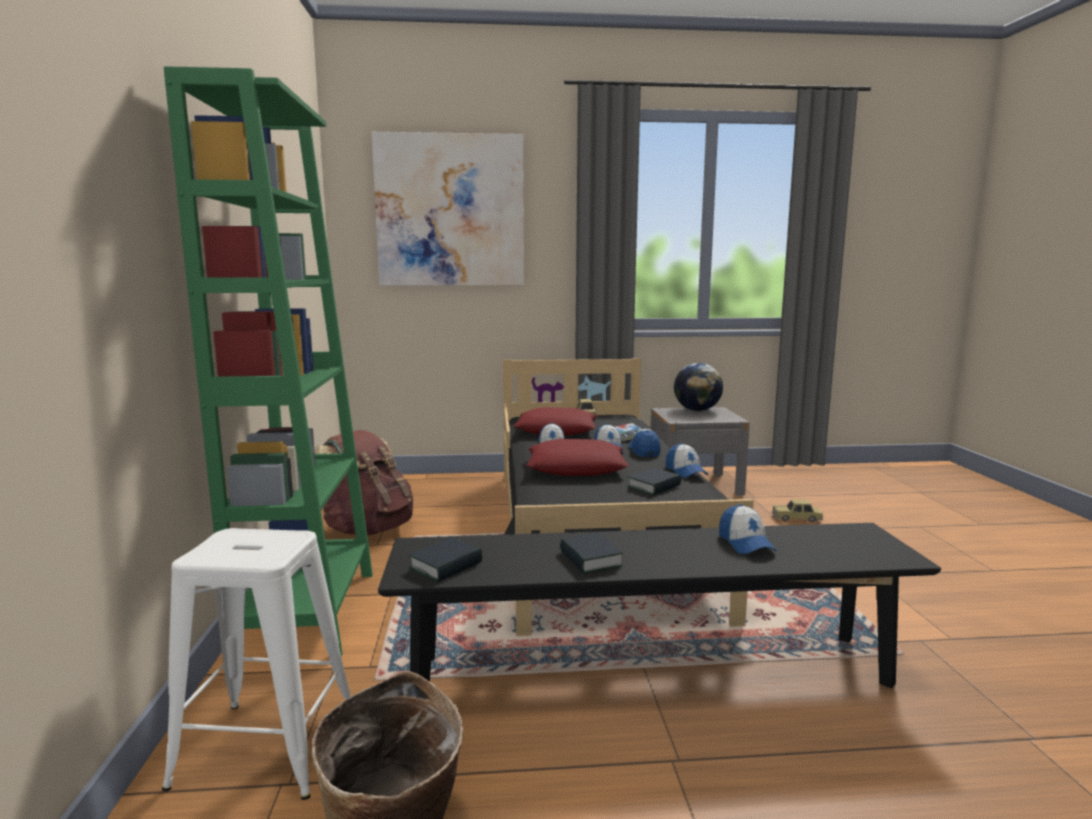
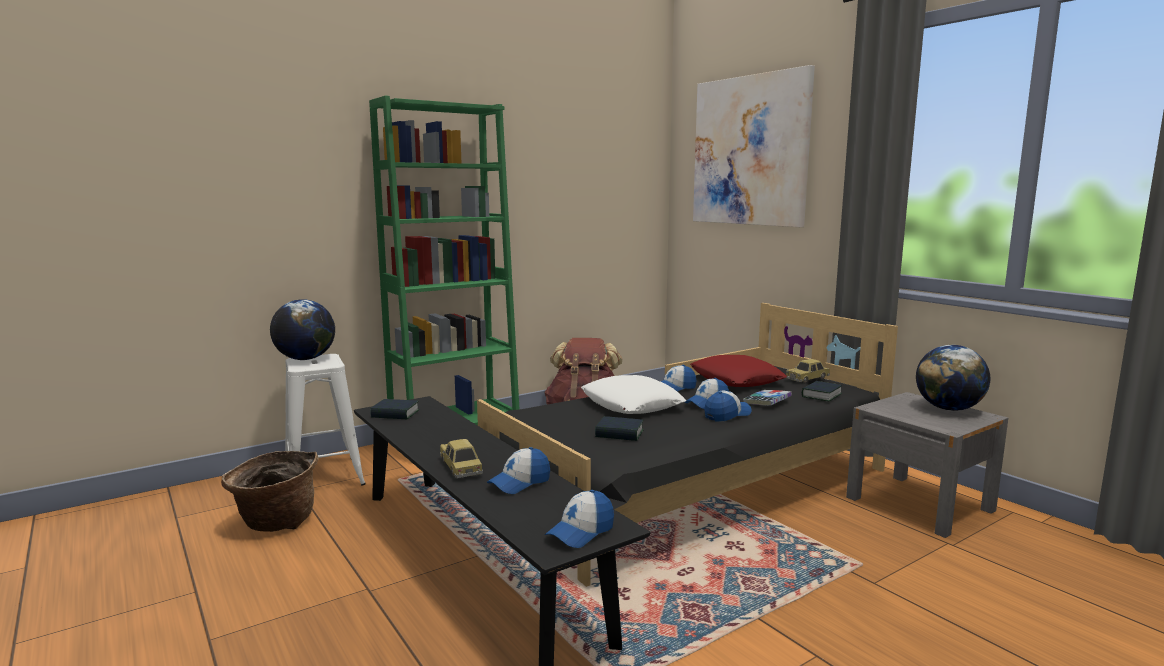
camera: 60 degrees right, 0 degrees up
red pillow [527,439,629,476] -> white pillow [581,375,686,414]
book [560,533,623,574] -> book moved to [802,381,842,401]
cap [666,443,709,478] -> cap moved to [545,490,614,548]
toy car [772,499,824,522] -> toy car moved to [440,439,483,478]
none -> globe [270,299,335,360]

